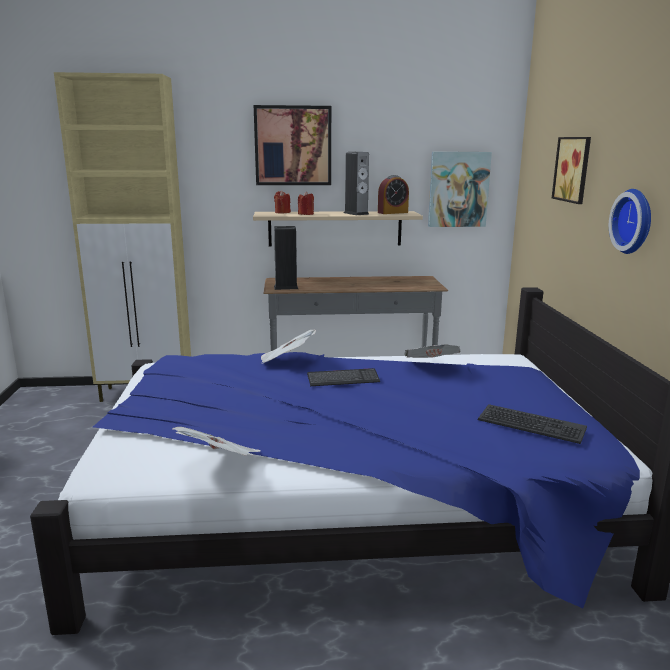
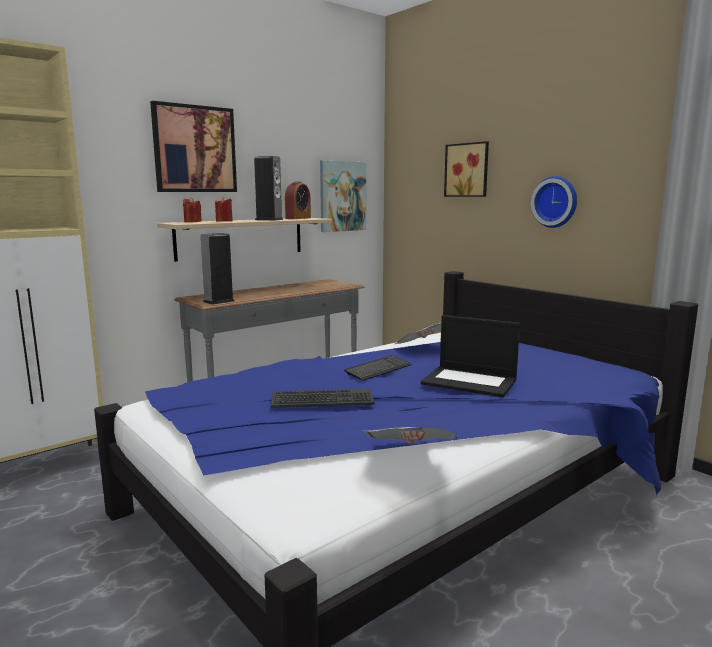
camera: 35 degrees left, 5 degrees down
newspaper [261,330,316,364] -> none
keyboard [478,404,587,444] -> keyboard moved to [271,388,375,408]
none -> laptop [421,315,520,397]

